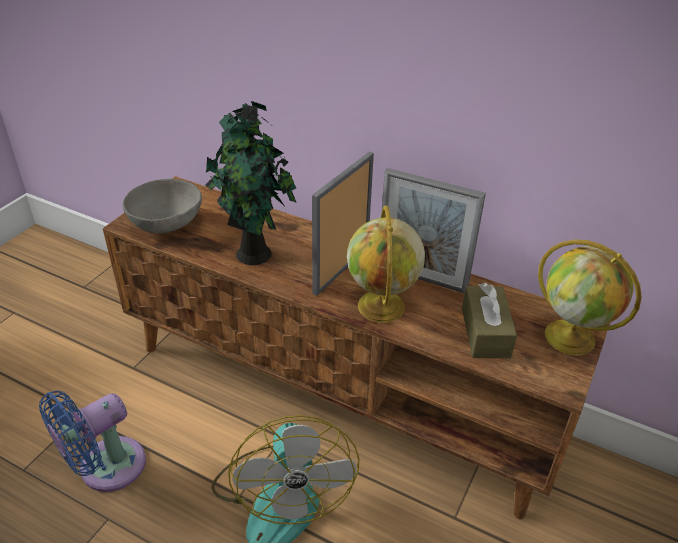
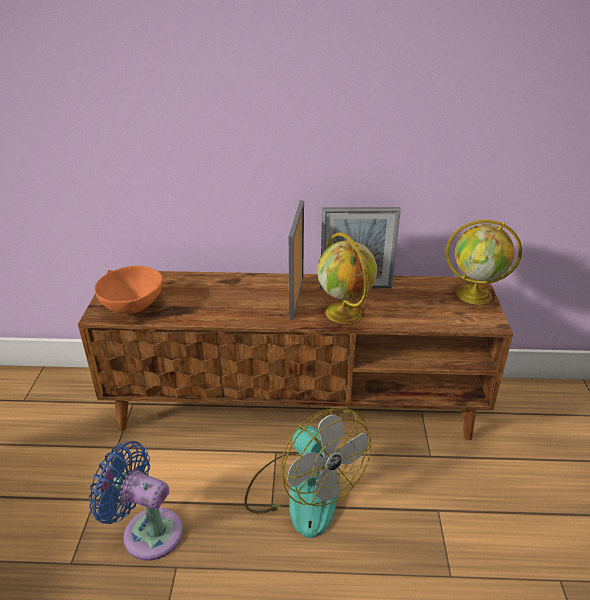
camera: 25 degrees left, 5 degrees down
blue fan [39,391,146,492] -> blue fan turned 90 degrees clockwise [88,441,183,561]
grey bowl [123,179,202,234] -> orange bowl [95,266,163,314]
potted plant [205,101,297,265] -> none
brown tissue box [462,283,517,358] -> none

